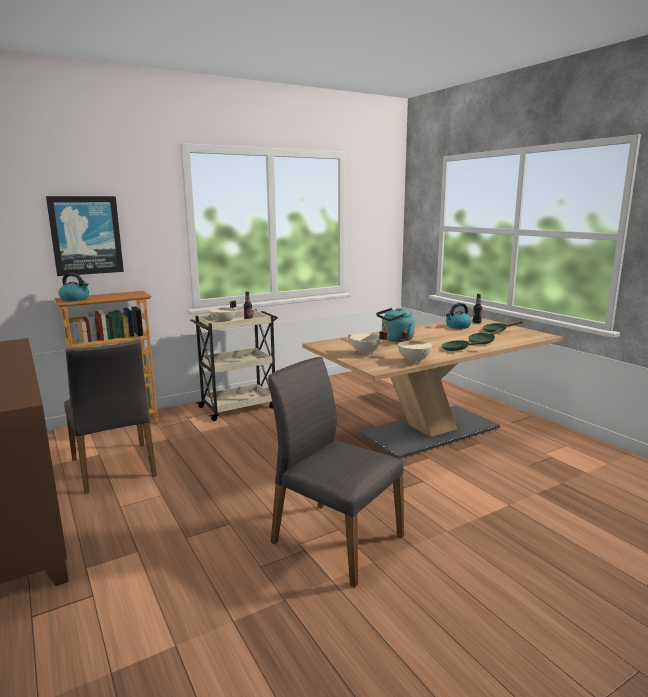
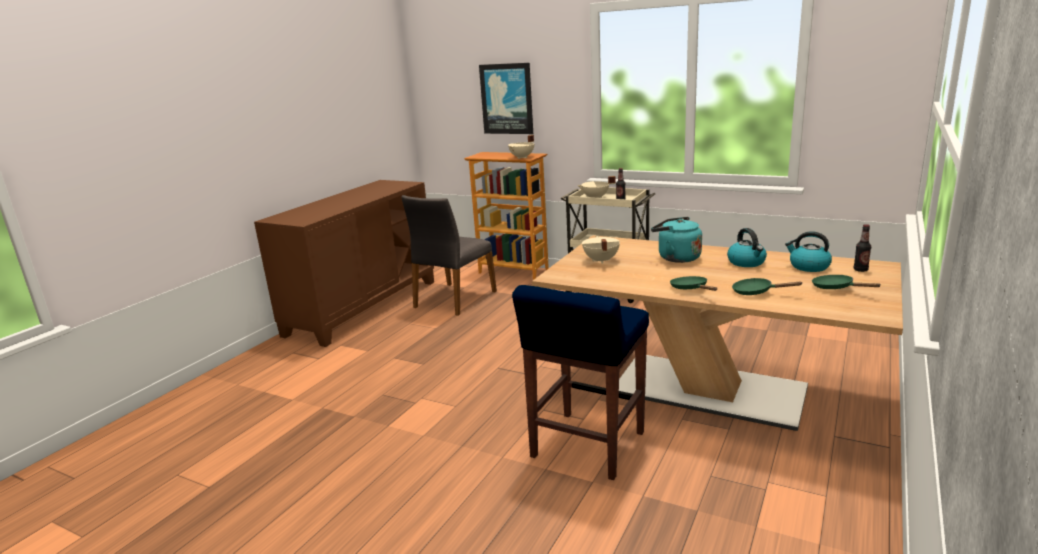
camera: 60 degrees right, 5 degrees up
kettle [58,273,89,301] -> kettle moved to [727,228,767,267]
grey chair [268,357,404,587] -> none
beige cooking pot [398,331,432,363] -> beige cooking pot moved to [508,135,534,159]
none -> blue stool [512,285,649,480]

